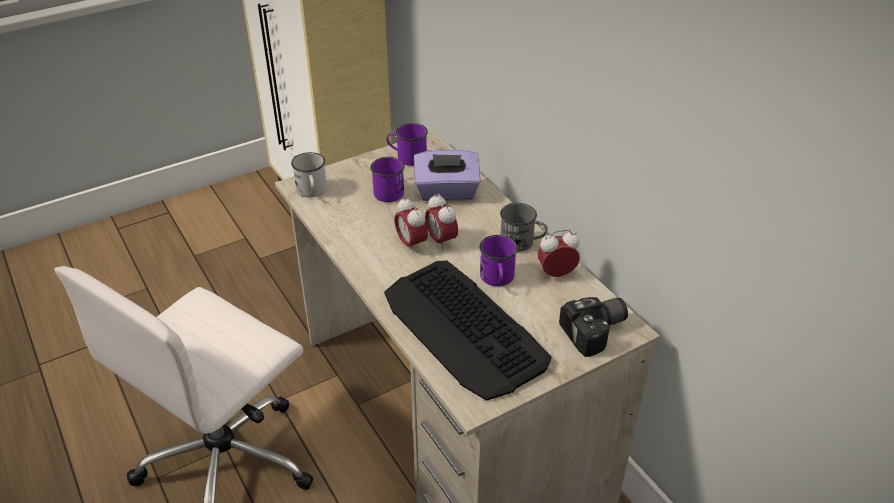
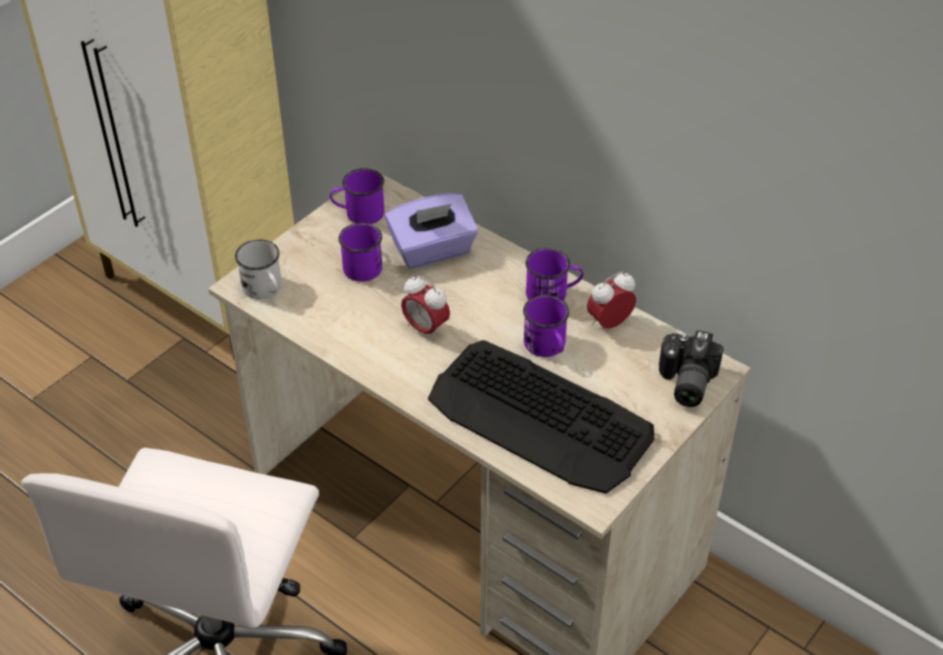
camera: 20 degrees left, 5 degrees up
alarm clock [425,194,458,250] -> none
grey mug [500,203,548,252] -> purple mug [525,248,583,301]
camera [559,297,628,357] -> camera turned 150 degrees clockwise [659,330,724,407]

